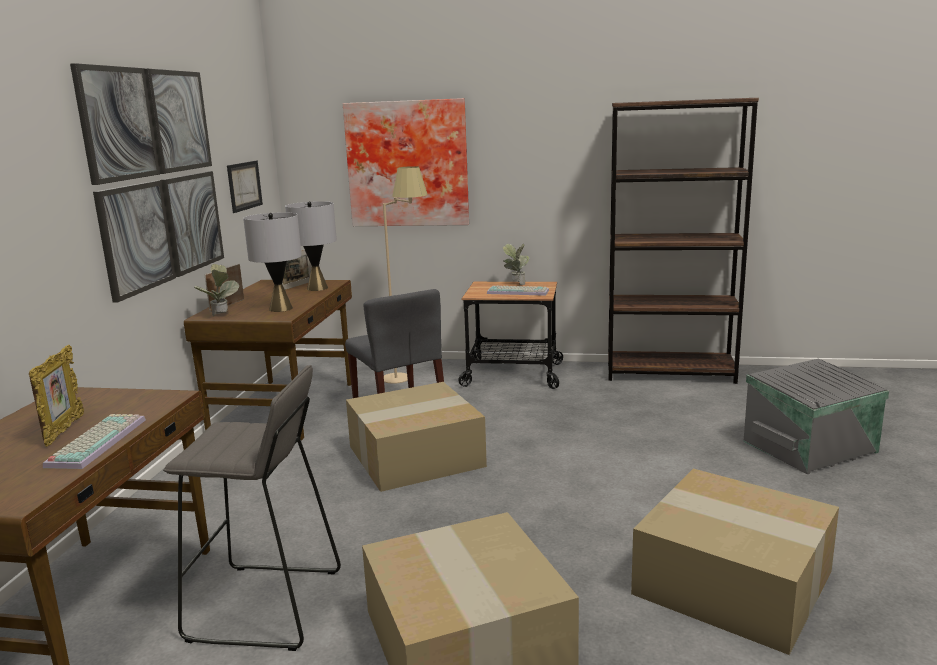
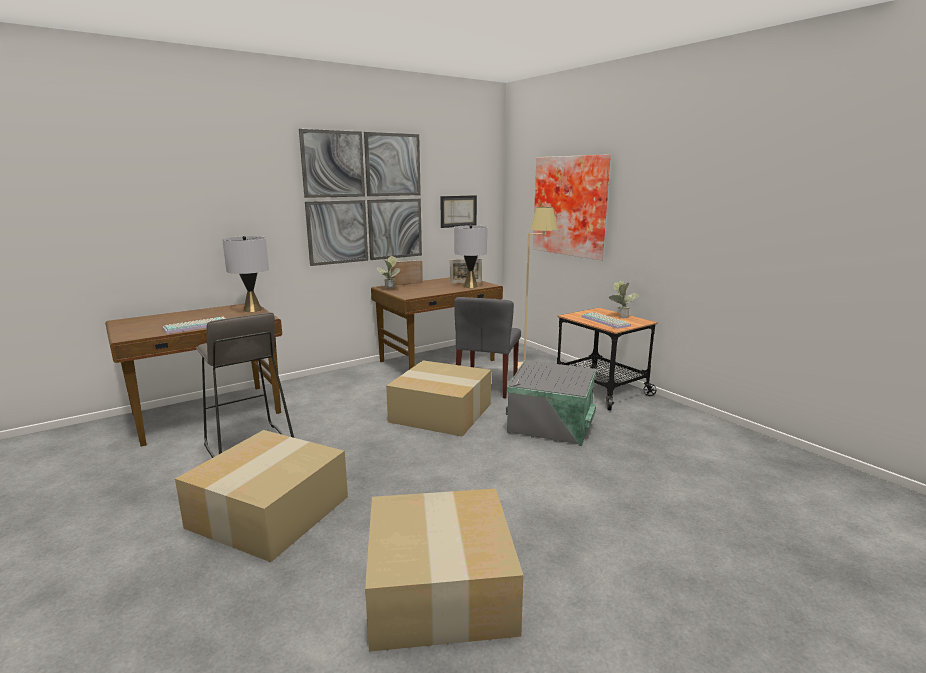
camera: 45 degrees right, 0 degrees up
picture frame [29,345,84,447] -> none
grey table lamp [243,212,302,312] -> grey table lamp moved to [222,236,269,312]
brown bookcase [608,98,759,384] -> none
grey storage box [743,359,889,474] -> grey storage box moved to [506,360,596,446]

